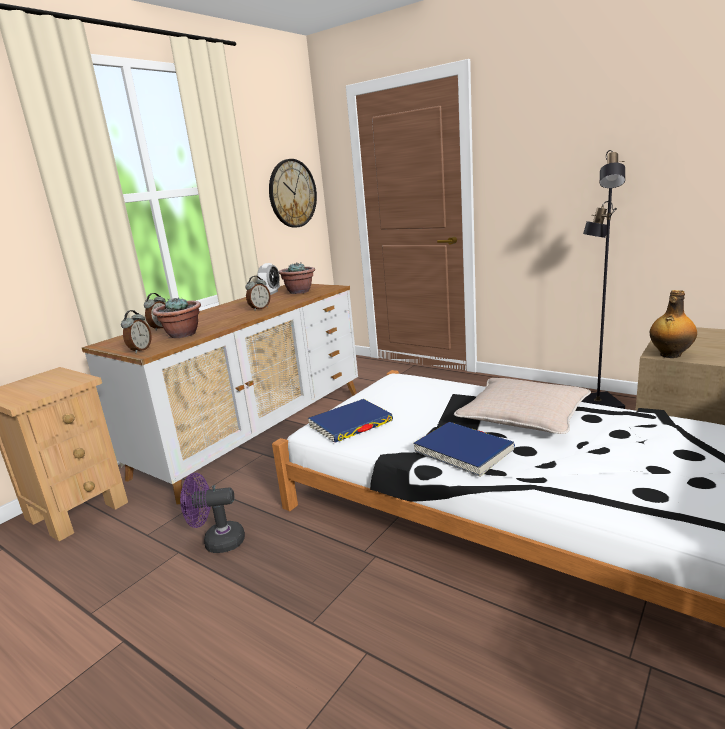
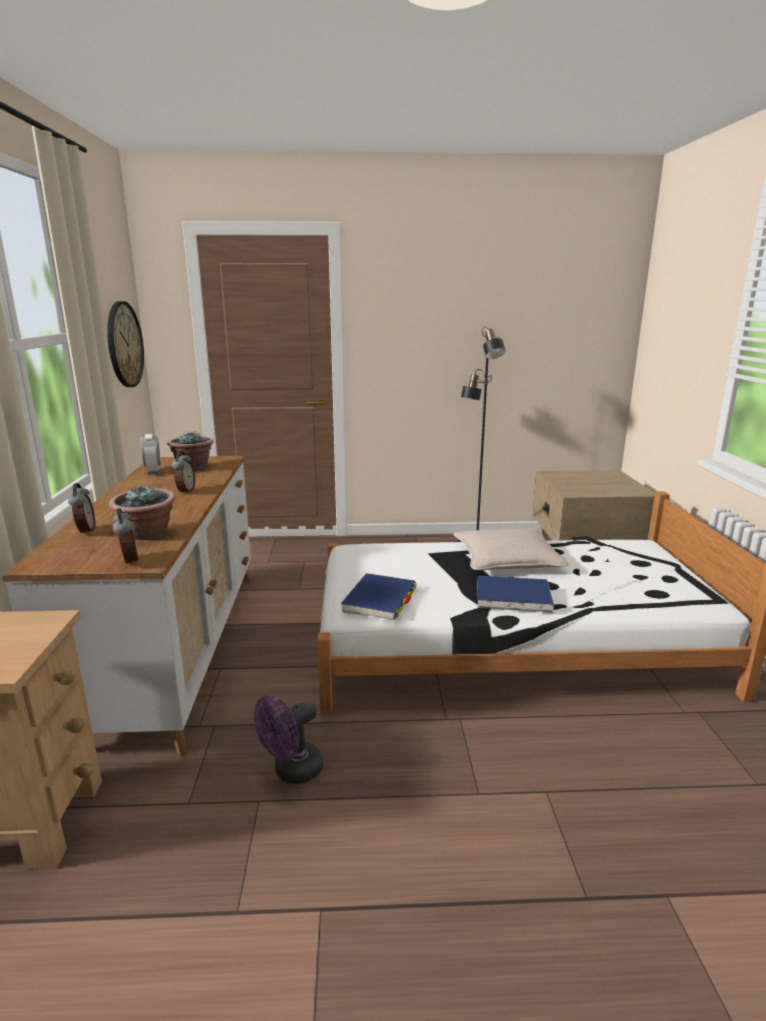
camera: 40 degrees left, 0 degrees up
bottle [650,290,697,358] -> none

